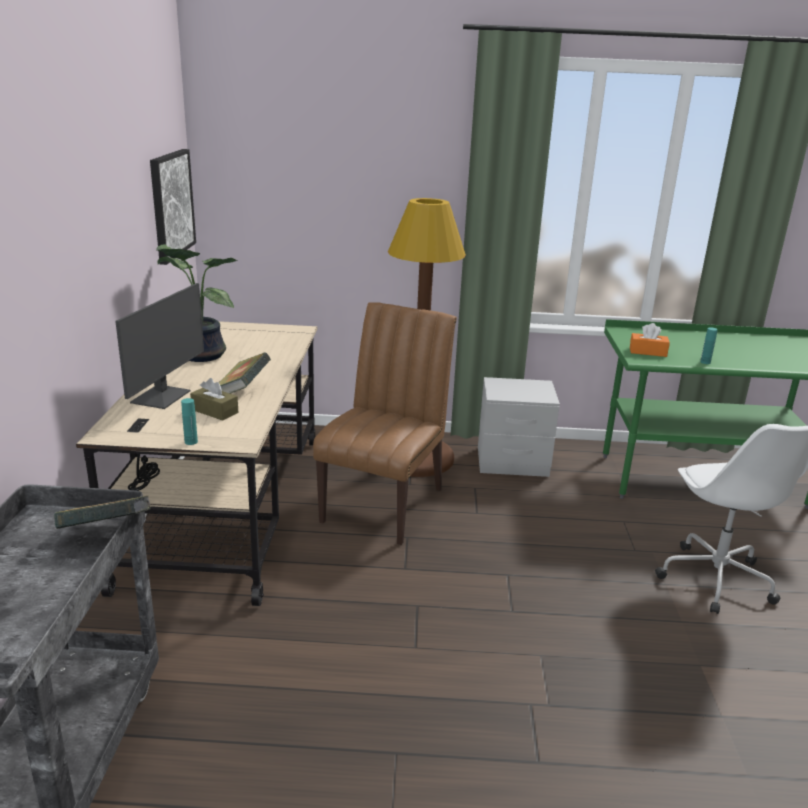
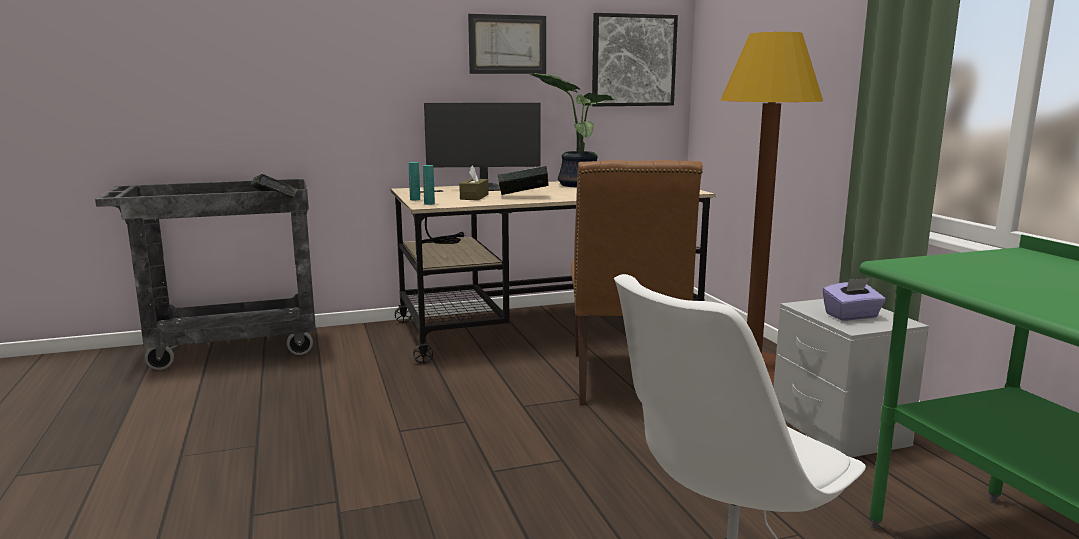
camera: 70 degrees right, 10 degrees down
brown chair [313,302,457,545] -> brown chair turned 90 degrees clockwise [571,160,703,405]
orange tissue box [630,323,670,357] -> none
turquoise bottle [700,327,718,364] -> turquoise bottle moved to [423,165,435,205]
none -> picture [468,14,546,74]
none -> purple tissue box [823,278,886,321]

